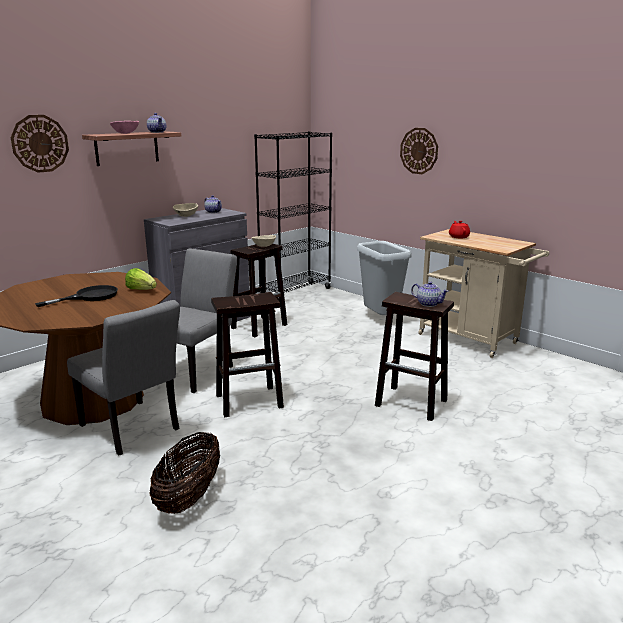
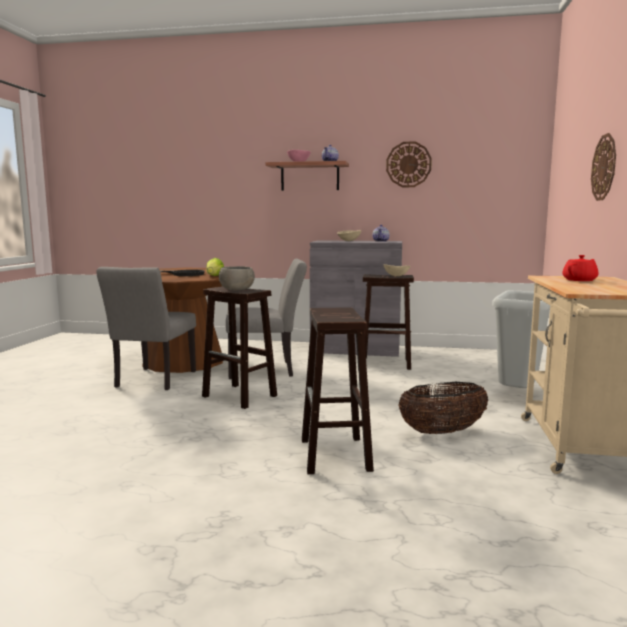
camera: 55 degrees right, 10 degrees down
wall clock [11,115,69,173] -> wall clock moved to [386,141,432,187]
basket [150,432,220,514] -> basket moved to [399,382,488,434]
black bookcase [254,131,332,298] -> none
teapot [411,281,449,307] -> none
none -> grey bowl [219,266,255,290]

